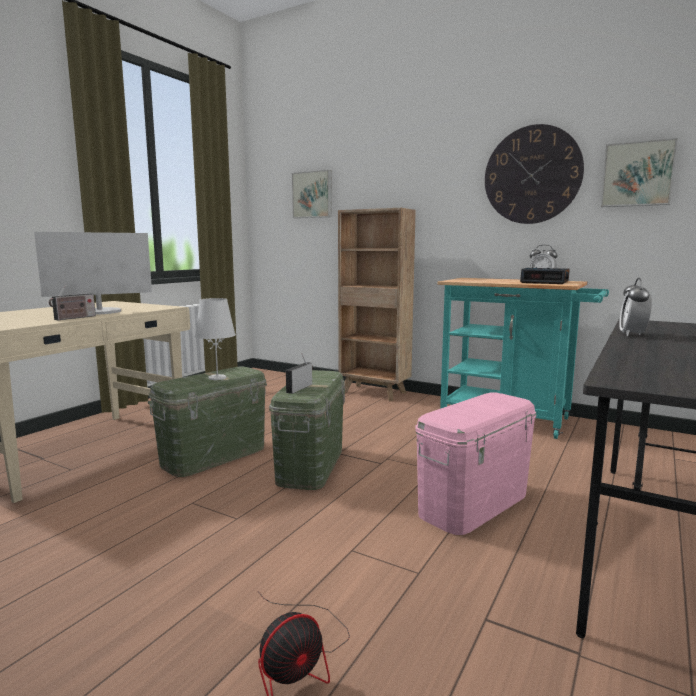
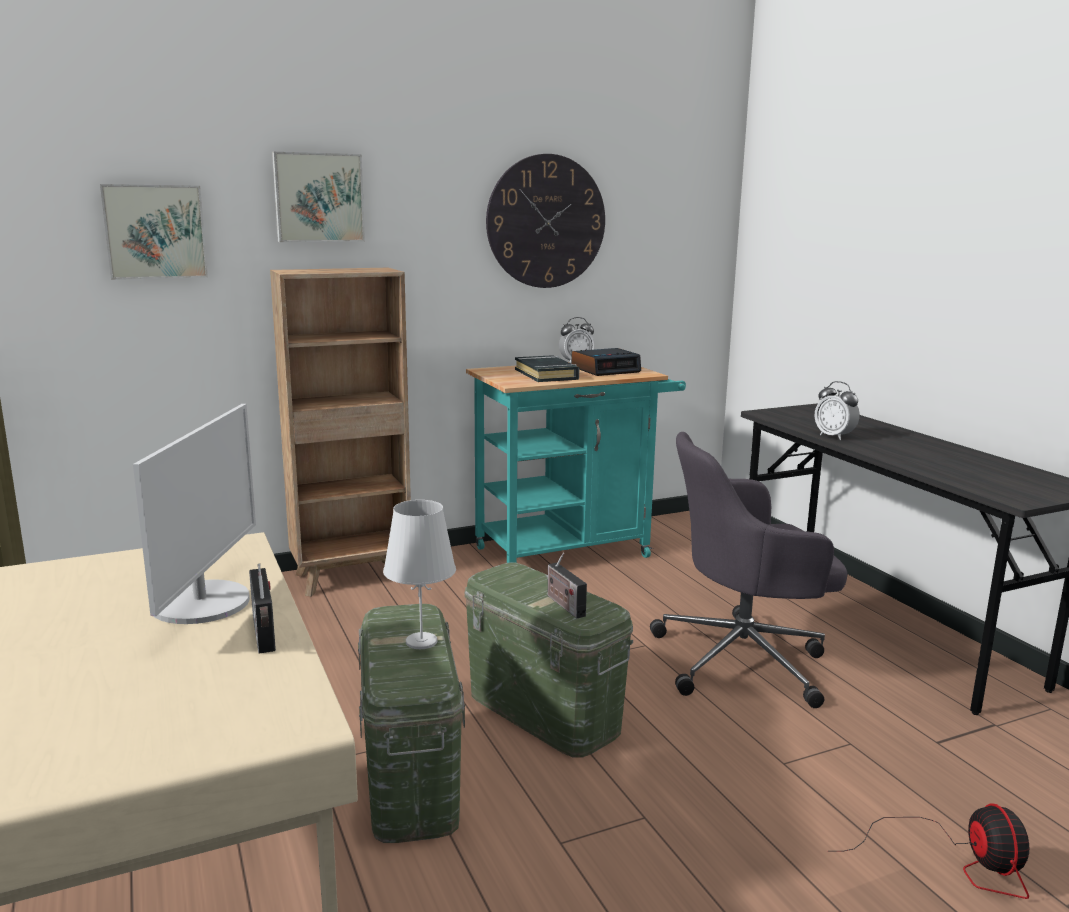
camera: 55 degrees left, 5 degrees up
pink storage box [415,393,536,535] -> grey office chair [650,432,848,708]
picture [600,138,678,207] -> picture moved to [272,152,365,242]
none -> black book [515,355,579,382]

